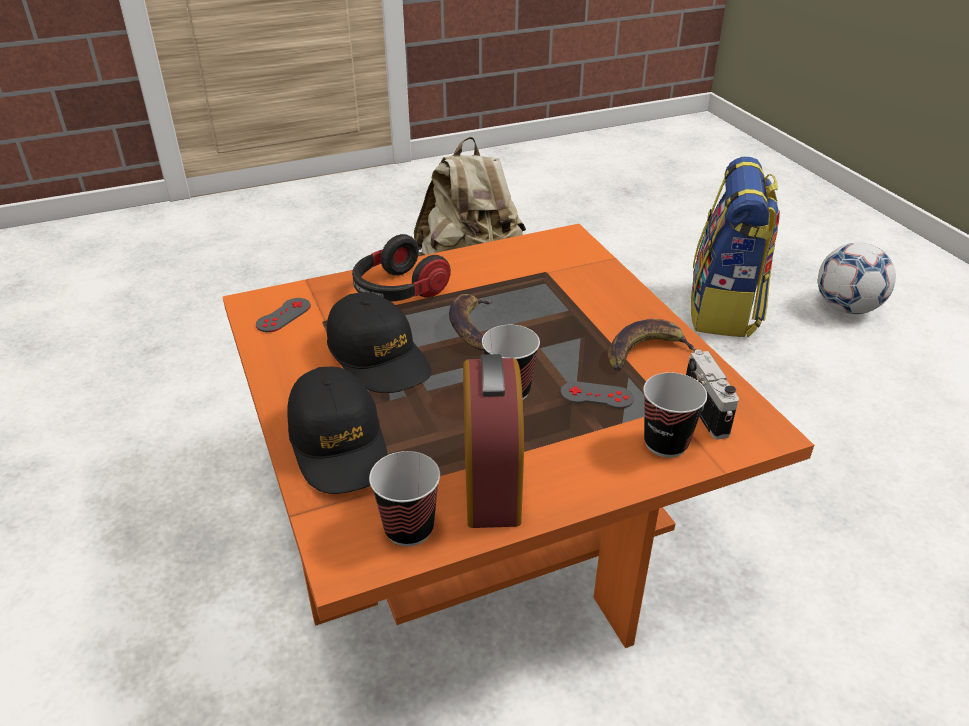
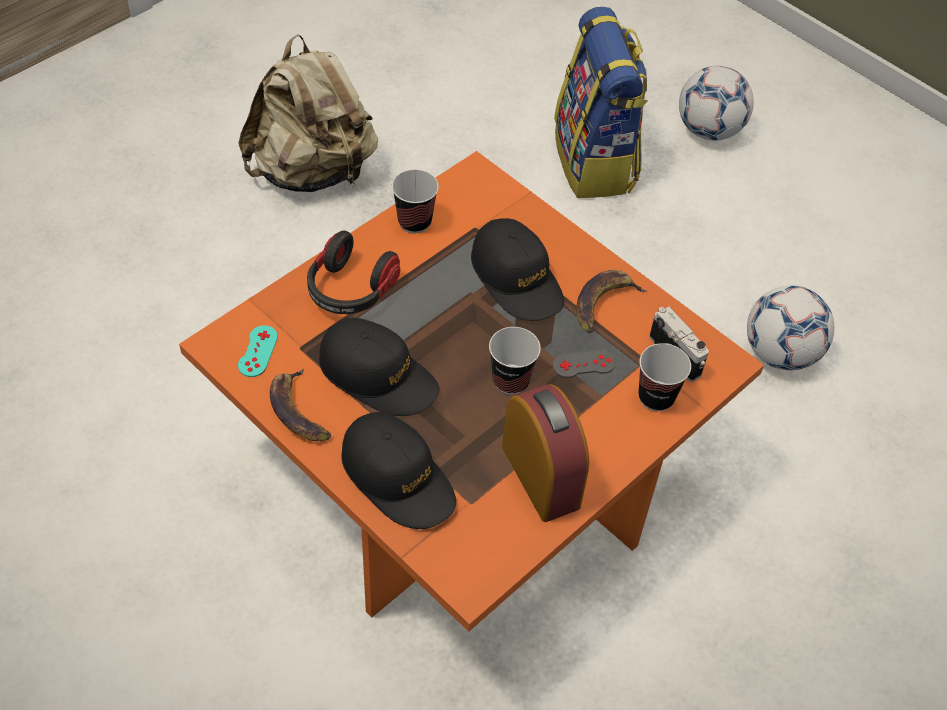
camera: 25 degrees left, 15 degrees up
grey game controller [256,298,311,332] -> turquoise game controller [238,325,278,377]
cup [369,451,440,547] -> cup moved to [392,169,439,233]
banana [449,294,494,351] -> banana moved to [270,368,331,441]
none -> black cap [471,218,564,321]
none -> football [747,285,834,371]

